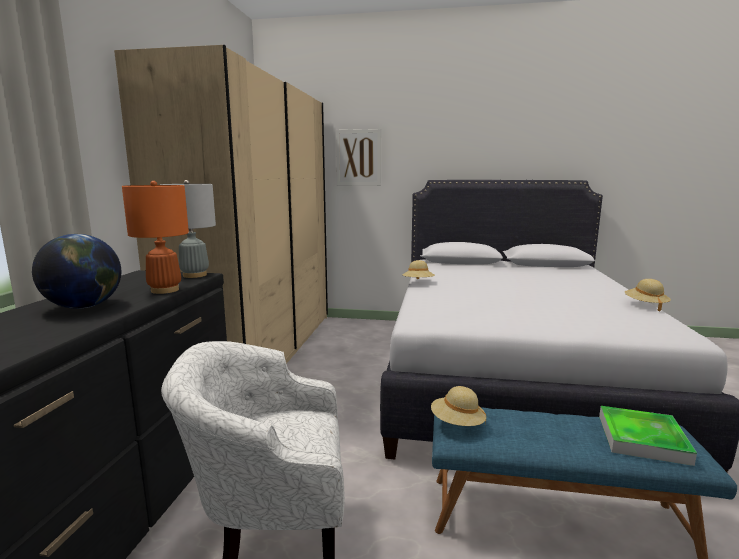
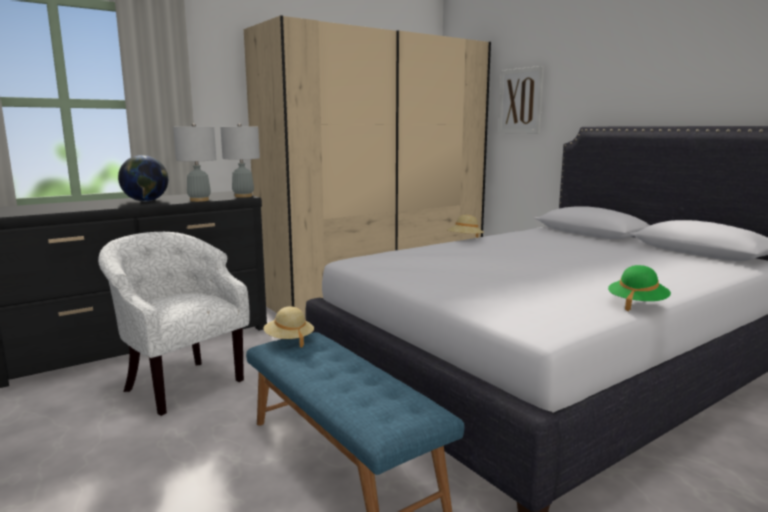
camera: 45 degrees right, 0 degrees up
orange table lamp [122,181,189,294] -> grey table lamp [173,123,216,202]
tray [599,406,697,466] -> none
beige hat [625,279,671,311] -> green hat [608,265,671,312]

